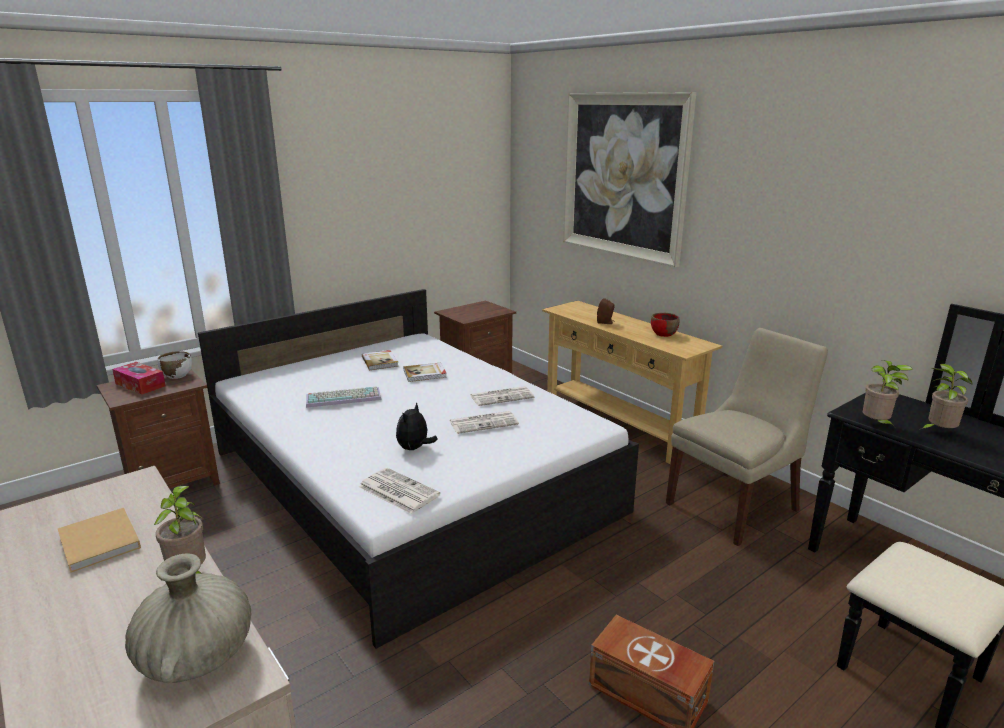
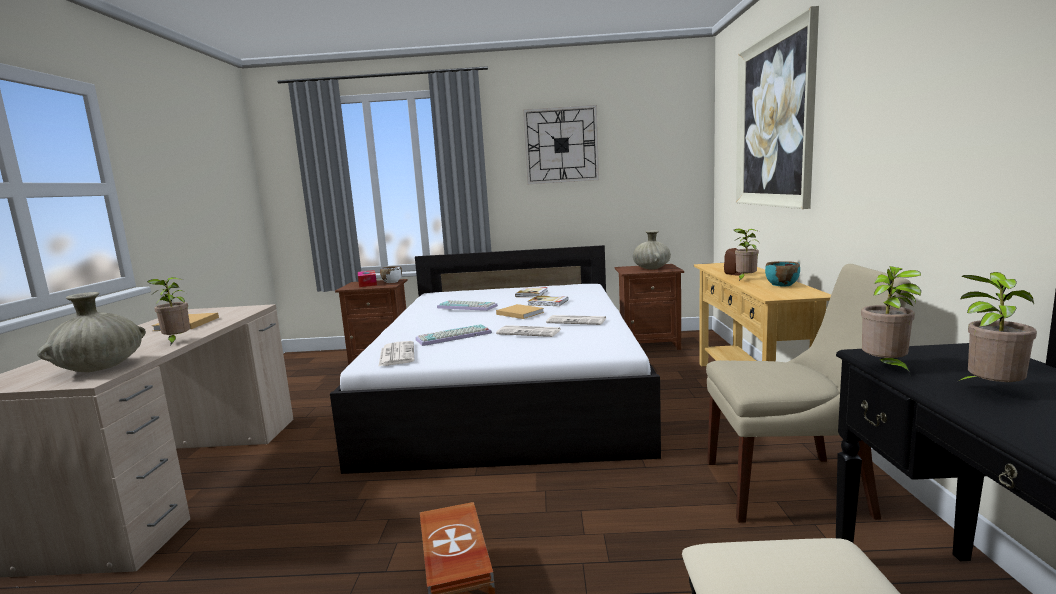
camera: 40 degrees right, 10 degrees down
plush toy [396,402,438,450] -> keyboard [416,324,492,346]
red bowl [651,313,679,337] -> turquoise bowl [765,261,800,286]
none -> beige book [496,304,544,319]
none -> wall clock [523,105,599,184]
none -> beige vase [633,231,671,269]
none -> potted plant [734,229,760,281]

